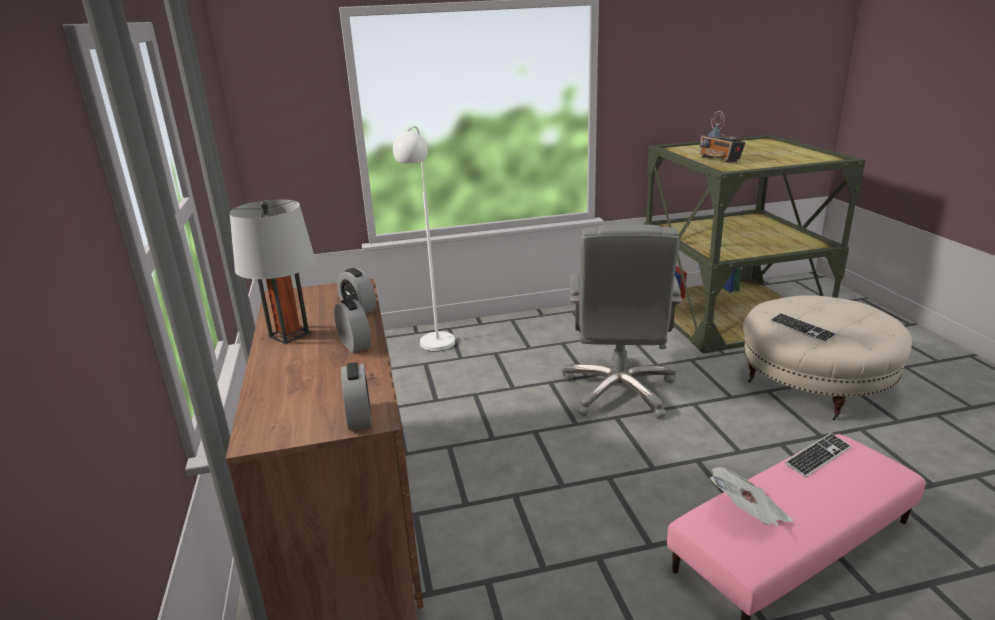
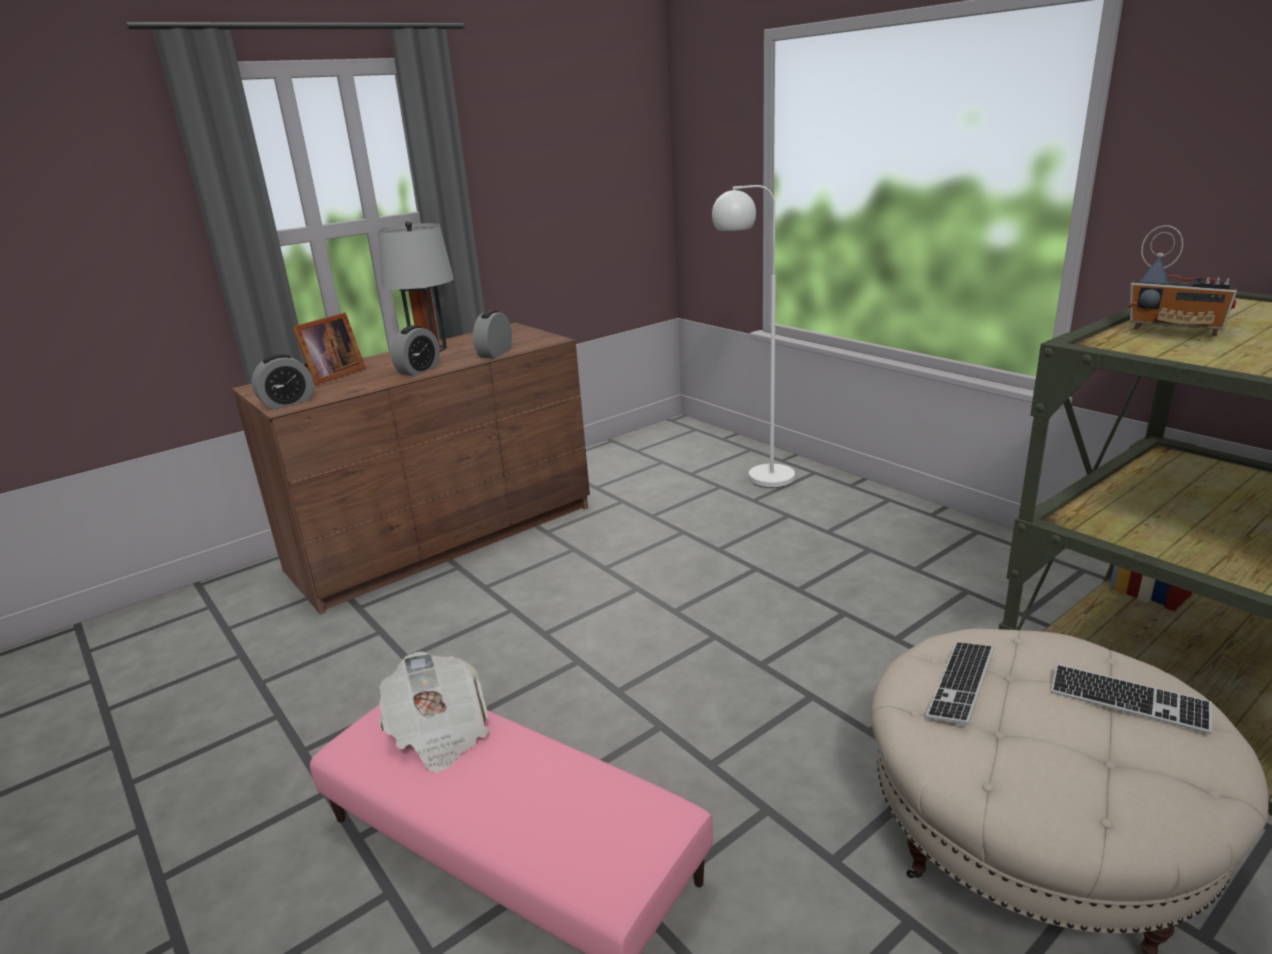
camera: 65 degrees right, 0 degrees up
grey office chair [562,225,681,418] -> none
radio [699,111,746,162] -> radio turned 90 degrees counterclockwise [1128,225,1237,336]
keyboard [785,433,851,477] -> keyboard moved to [1051,664,1212,734]
none -> picture frame [292,312,366,385]

